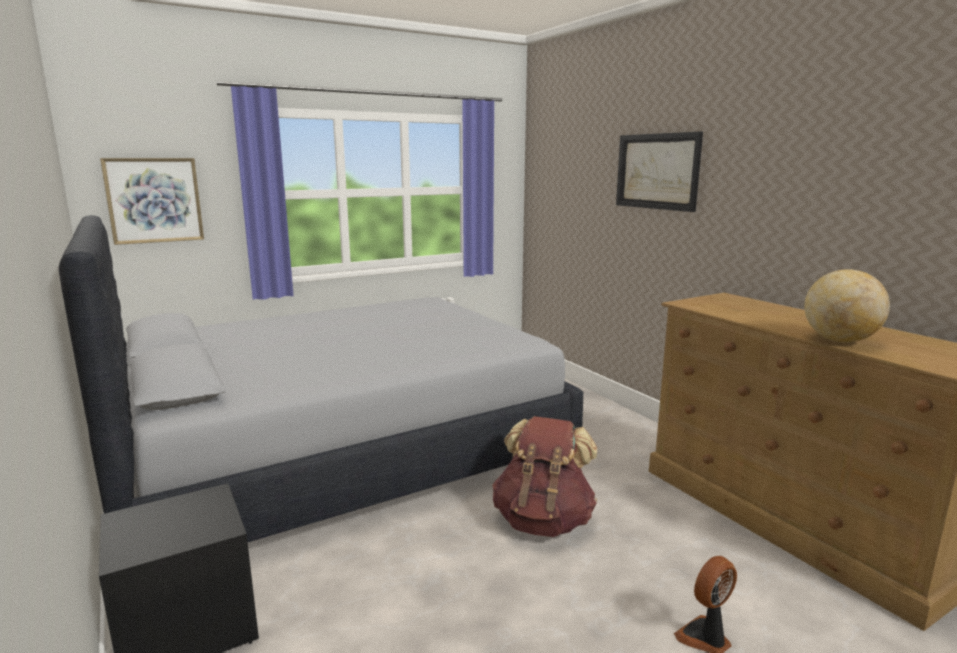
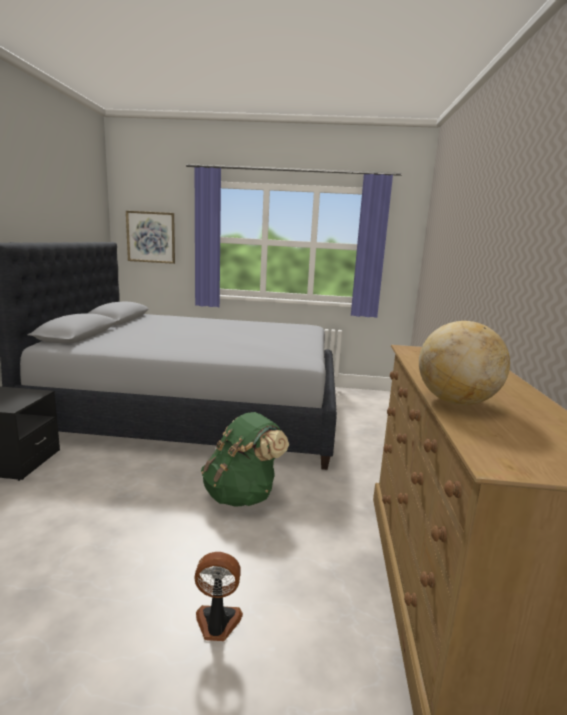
camera: 35 degrees right, 0 degrees up
brown backpack [493,416,597,537] -> green backpack [201,412,289,507]
picture [616,132,703,212] -> none

